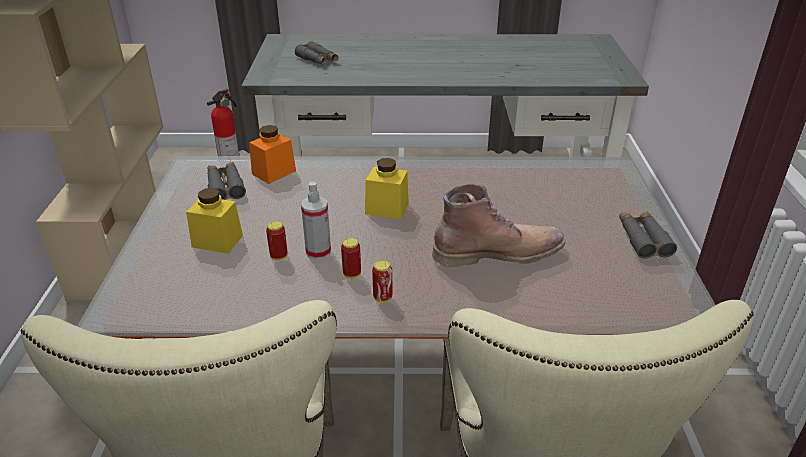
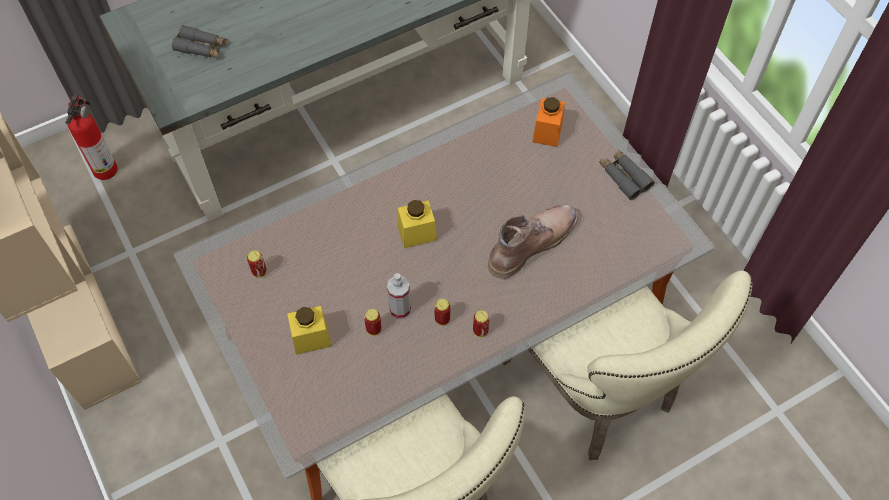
camera: 30 degrees left, 25 degrees up
grey binoculars [207,162,246,200] -> can [247,251,267,278]
orange jar [249,125,296,184] -> orange jar moved to [532,97,565,147]

